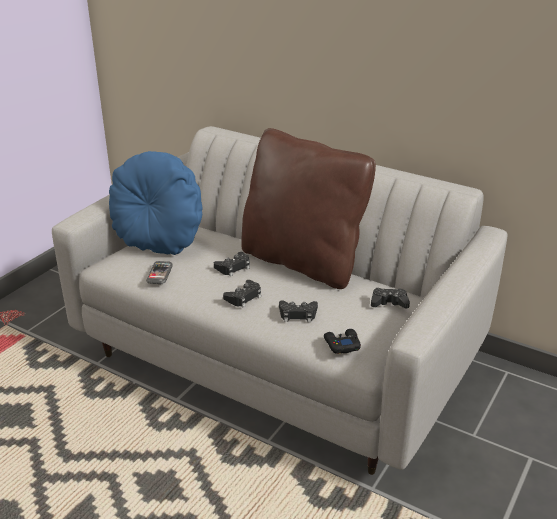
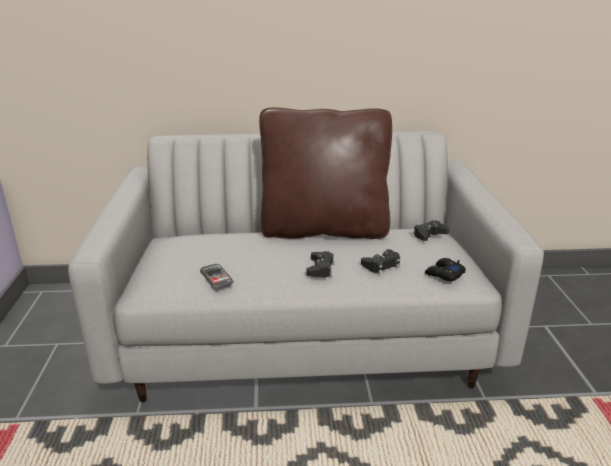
camera: 35 degrees left, 5 degrees down
blue pillow [109,151,203,255] -> none
black game controller [214,252,250,276] -> none

